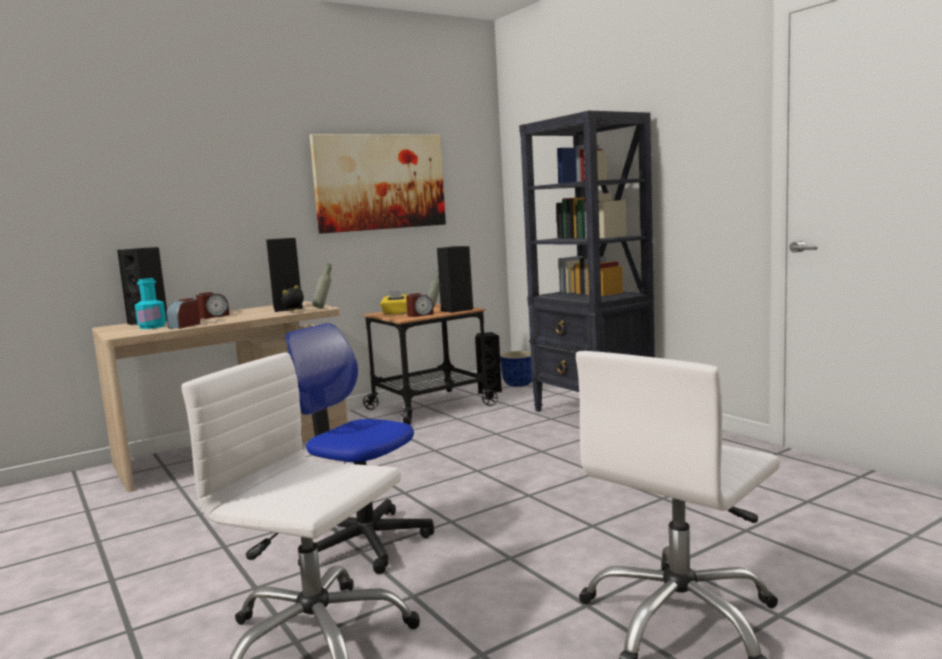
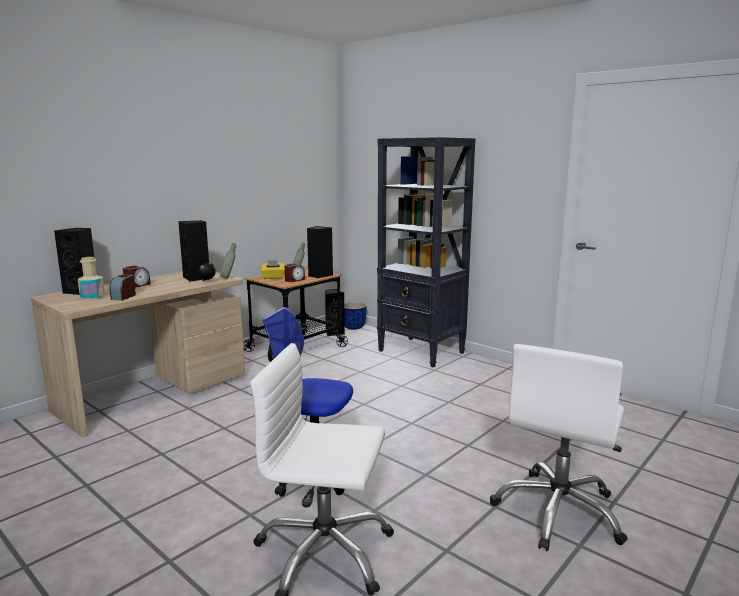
camera: 15 degrees left, 5 degrees up
turquoise bottle [135,278,166,329] -> beige bottle [78,257,105,300]
picture [309,134,446,234] -> none

